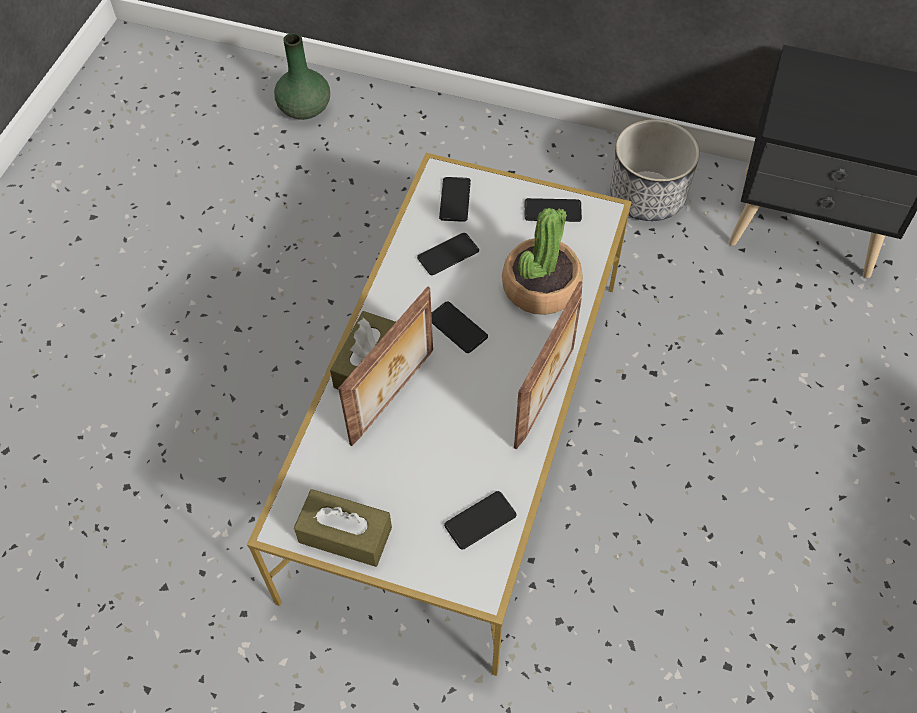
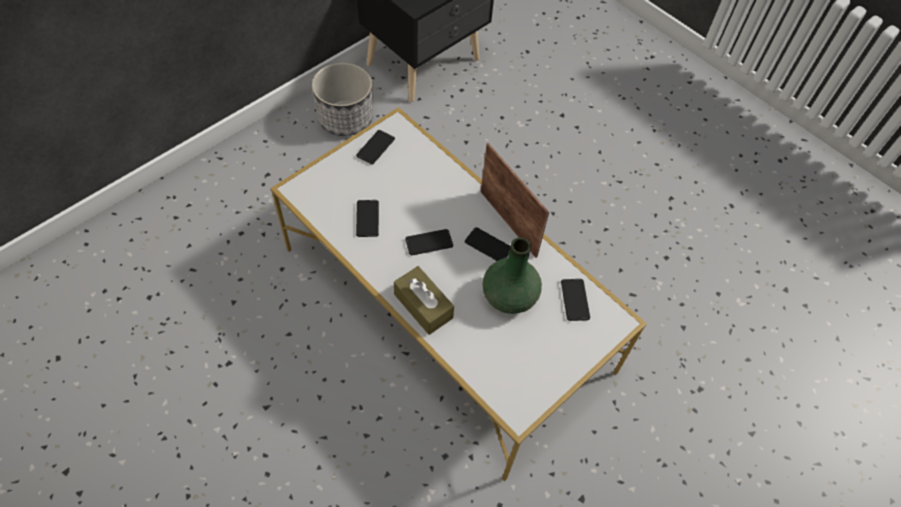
camera: 65 degrees left, 0 degrees up
green vase [274,33,330,120] -> green vase moved to [482,237,542,314]
brown tissue box [294,489,392,567] -> none
picture frame [338,286,433,446] -> none
phone [439,177,471,222] -> phone moved to [465,227,510,261]
potted plant [502,208,583,315] -> none

